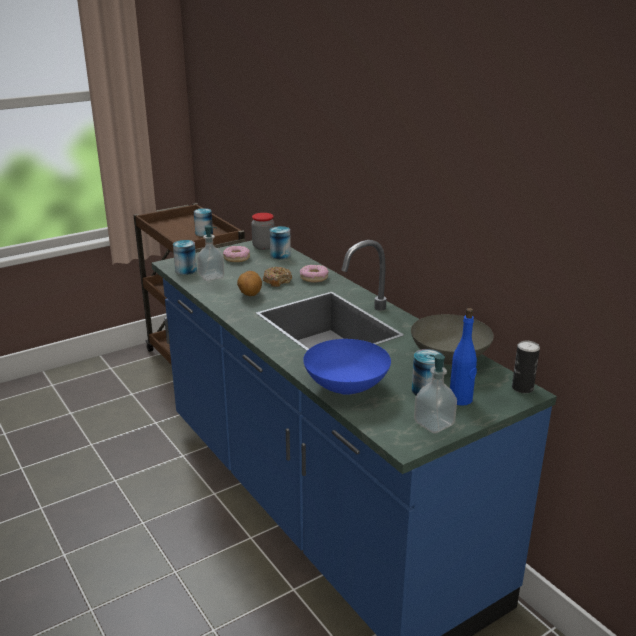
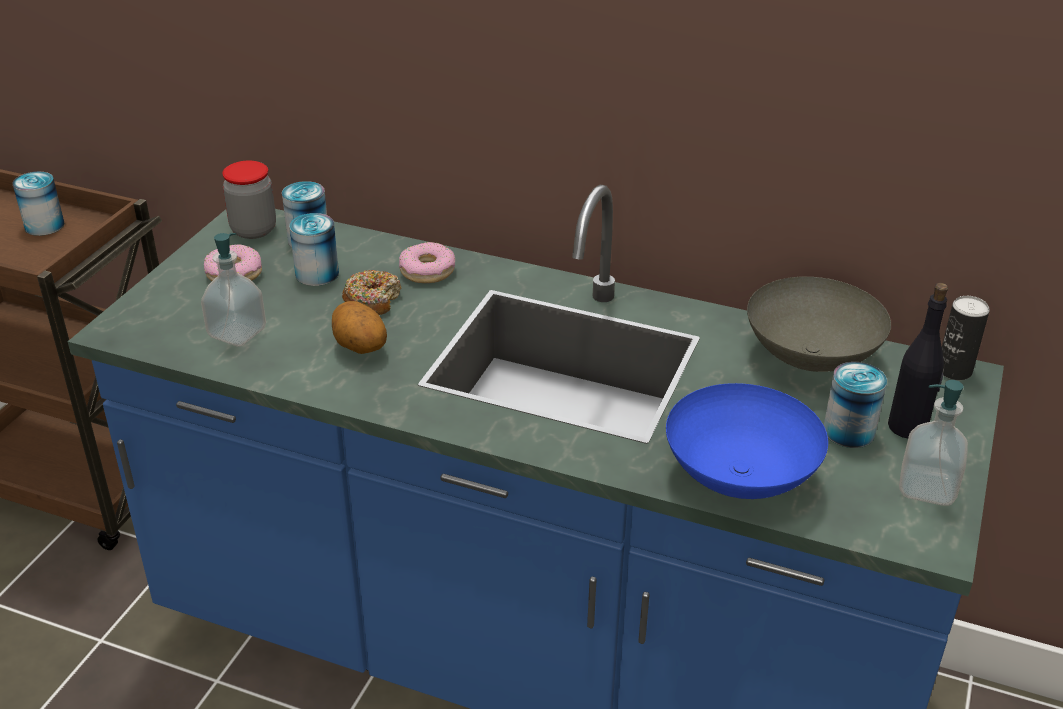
camera: 35 degrees left, 10 degrees up
can [173,240,197,275] -> can moved to [289,213,339,286]
blue bottle [450,308,477,406] -> black bottle [888,283,948,438]

